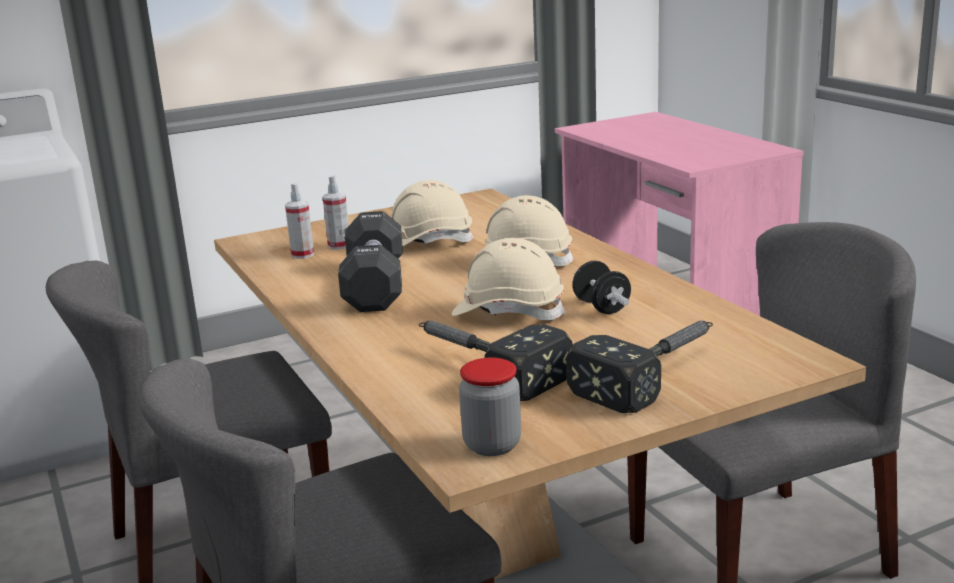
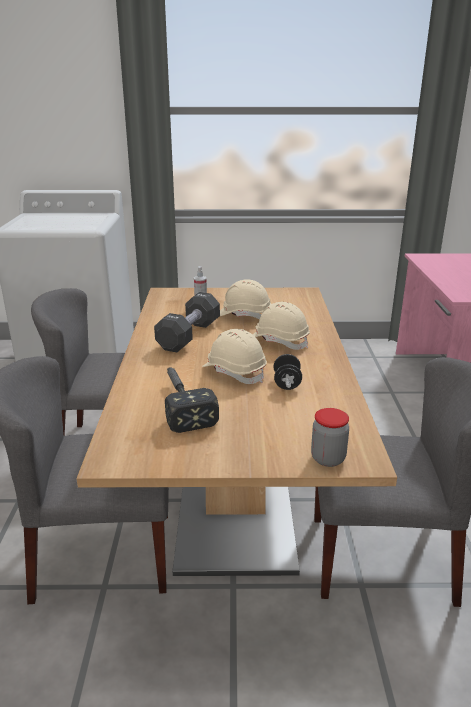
camera: 25 degrees right, 5 degrees up
spray bottle [285,183,314,259] -> none
jar [459,358,521,456] -> jar moved to [311,408,349,467]
hammer [566,321,713,413] -> none

